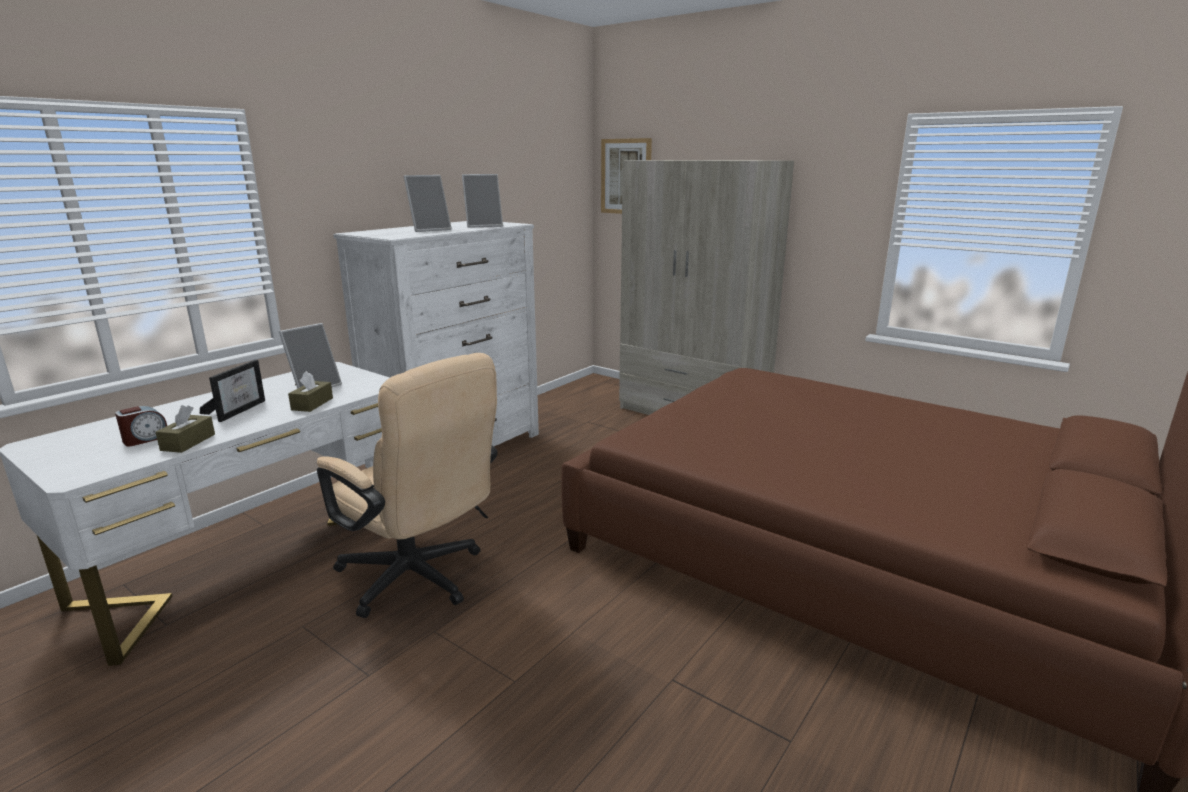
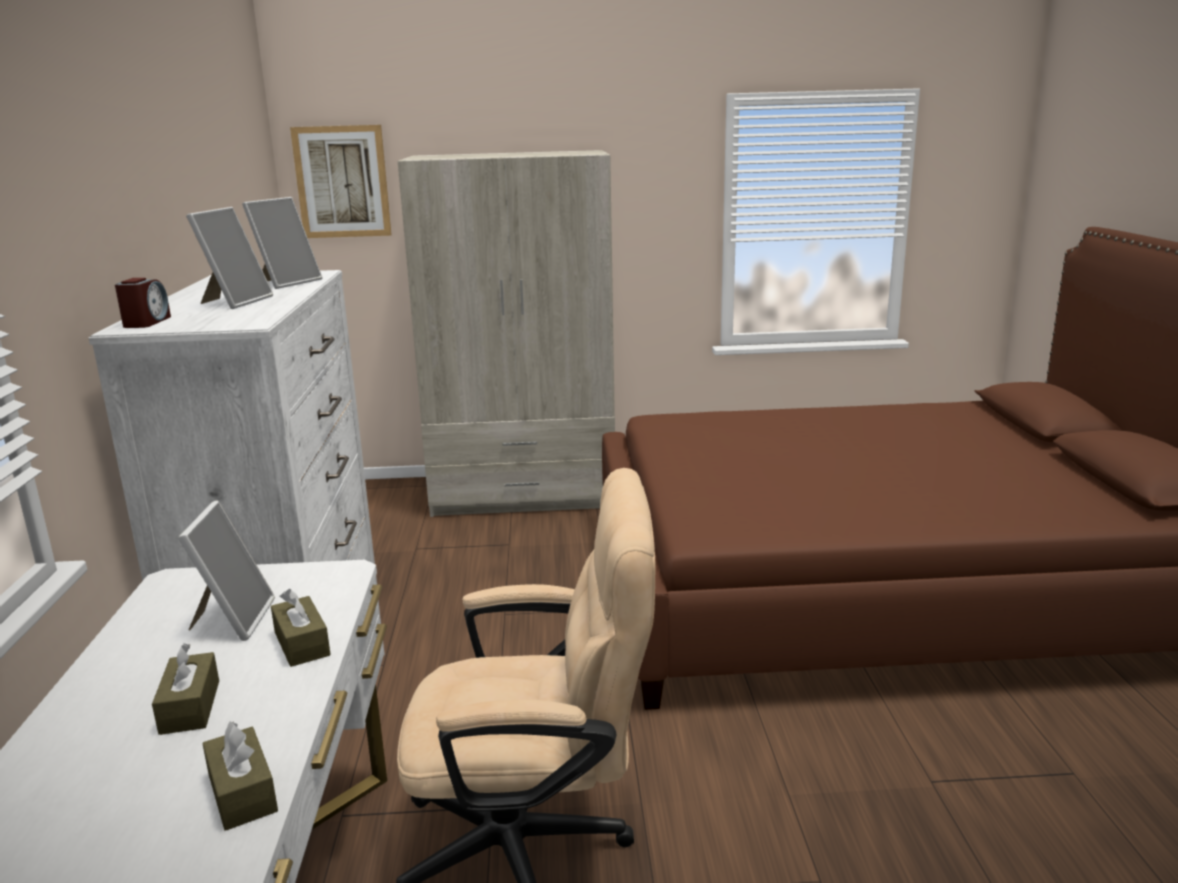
camera: 40 degrees left, 0 degrees up
alarm clock [115,406,167,447] -> alarm clock moved to [115,278,171,328]
picture frame [200,360,265,422] -> brown tissue box [152,643,219,735]

